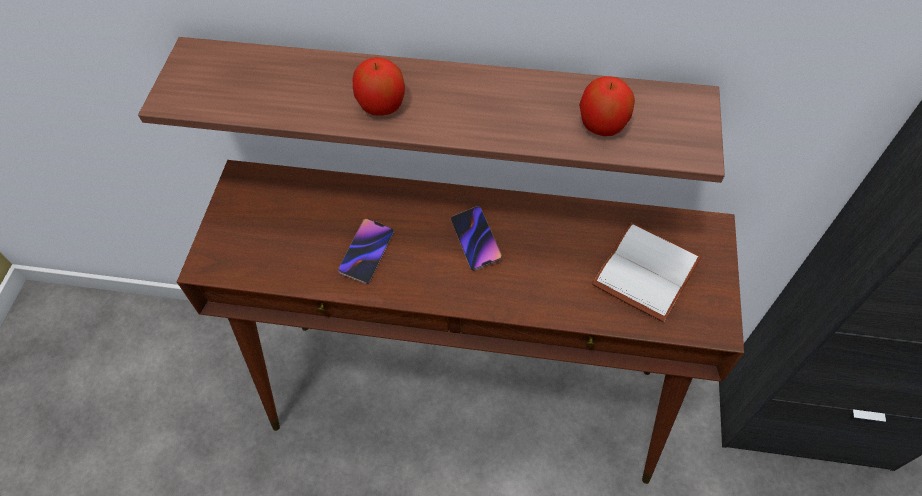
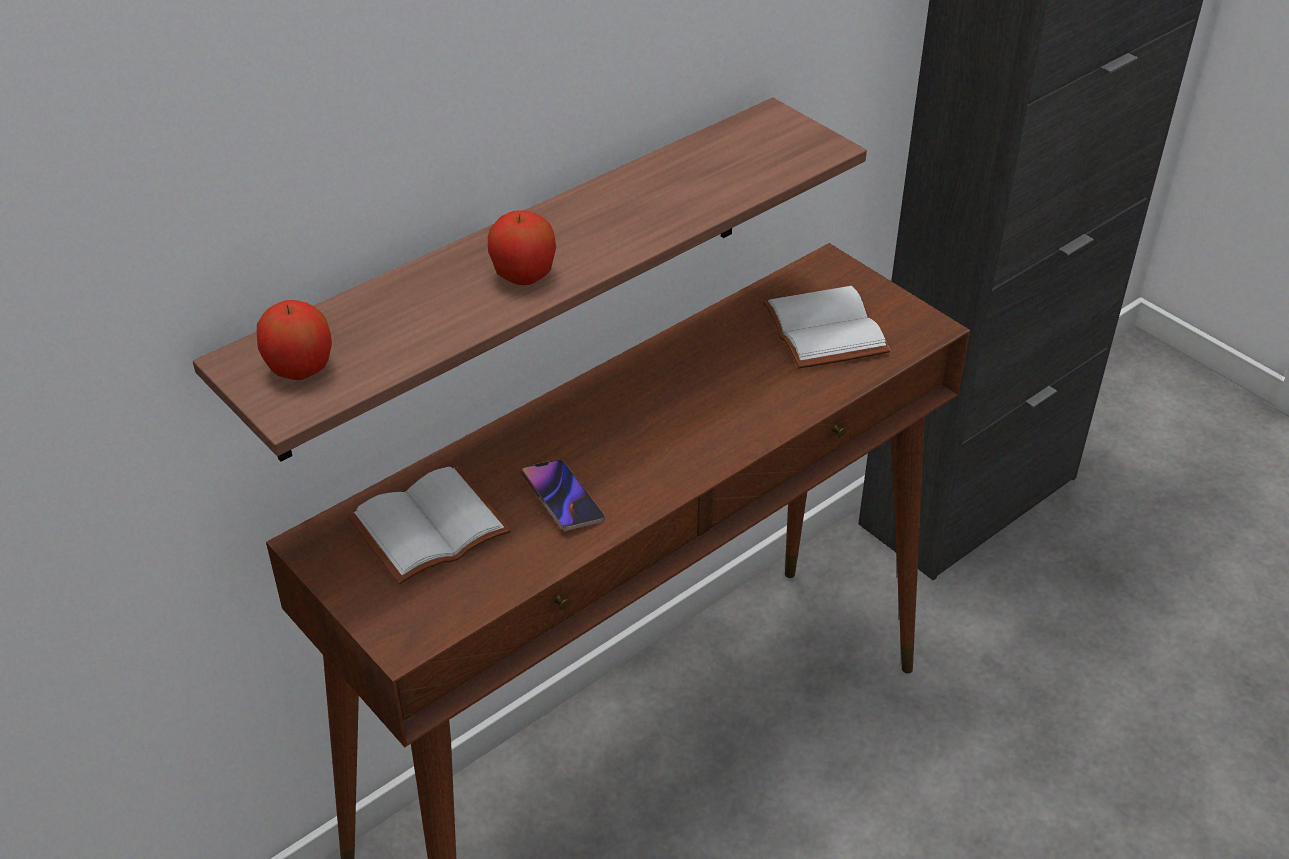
camera: 50 degrees left, 15 degrees down
phone [451,206,503,271] -> none
apple [579,76,635,136] -> apple moved to [257,300,332,380]
none -> white book [348,466,512,584]

